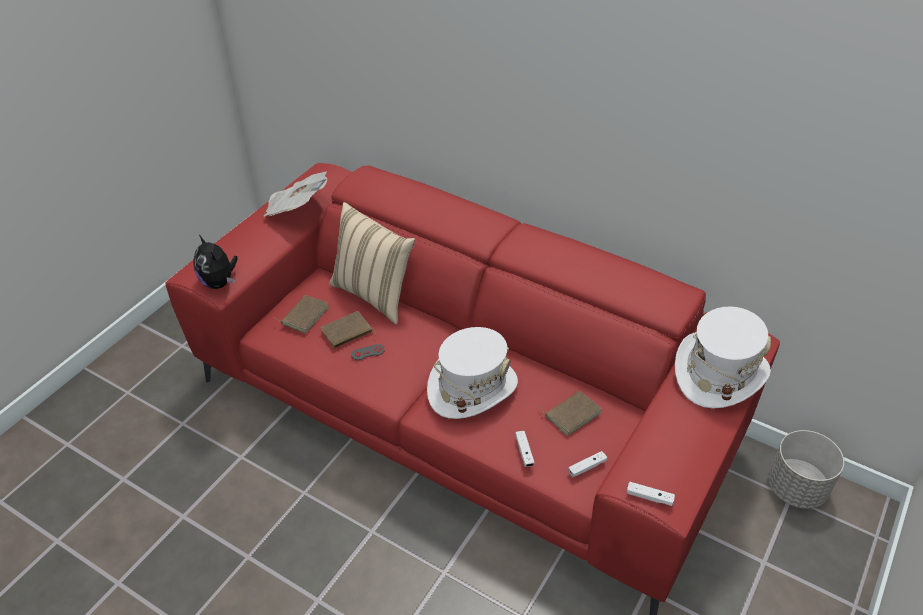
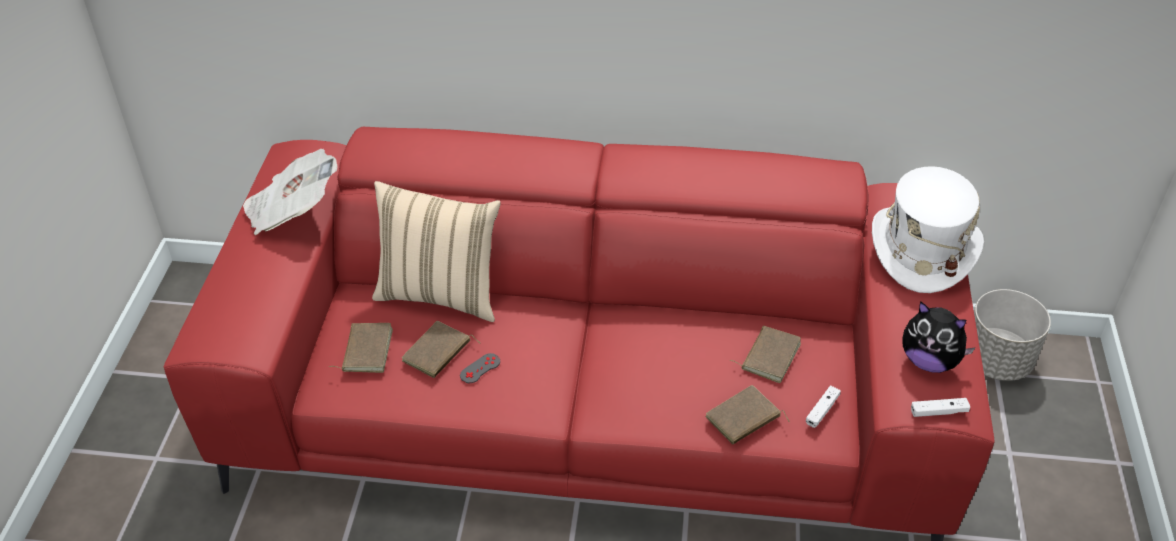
camera: 25 degrees left, 0 degrees up
plush toy [193,235,238,289] -> plush toy moved to [902,301,976,373]
white hat [427,327,518,419] -> none
white game controller [515,431,535,467] -> brown book [705,385,790,445]

